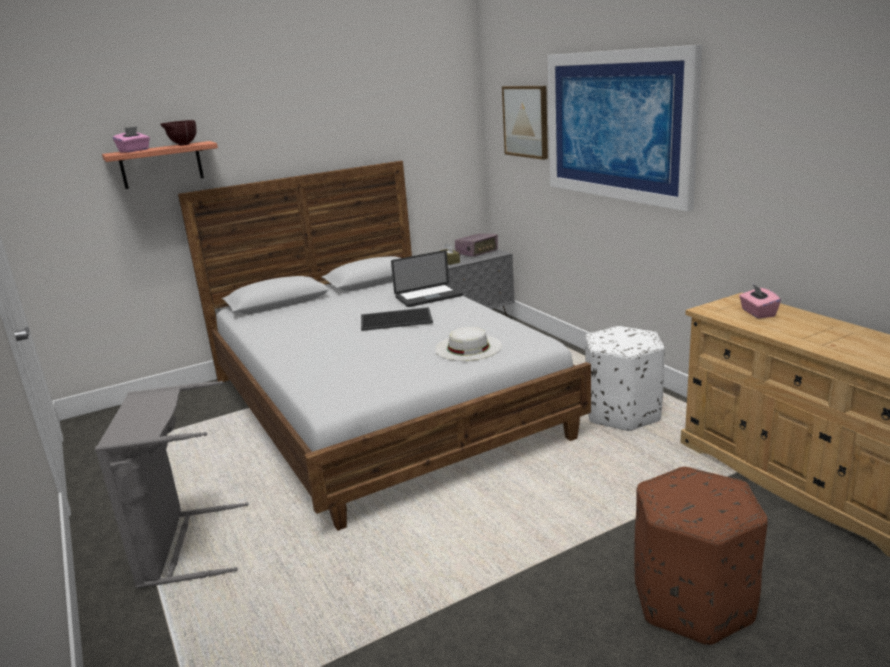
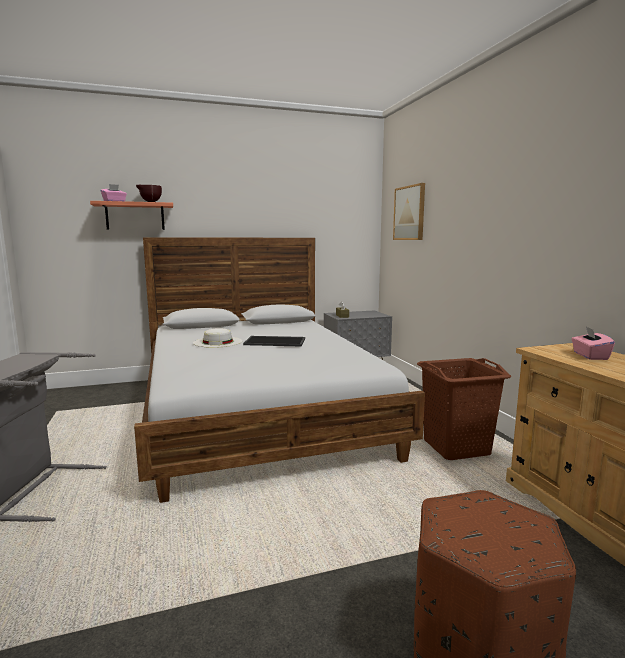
camera: 10 degrees right, 10 degrees down
laptop [391,250,463,307] -> none
white hat [435,327,502,361] -> white hat moved to [193,328,242,348]
radio [455,233,498,257] -> none
picture [548,45,702,212] -> none
white ottoman [585,326,665,431] -> brown laundry basket [417,358,511,460]

